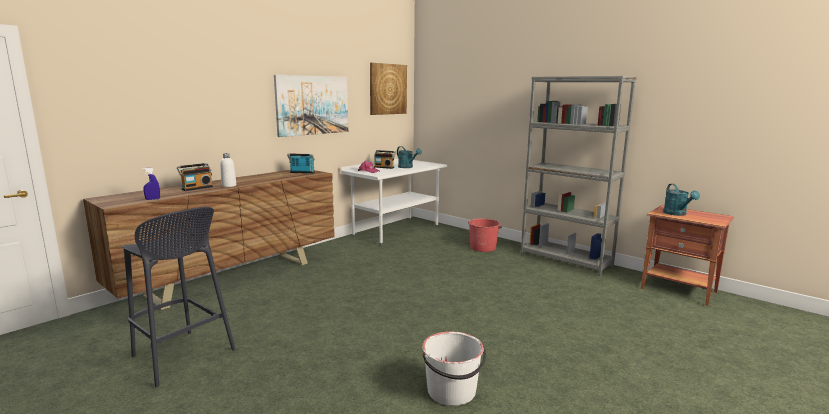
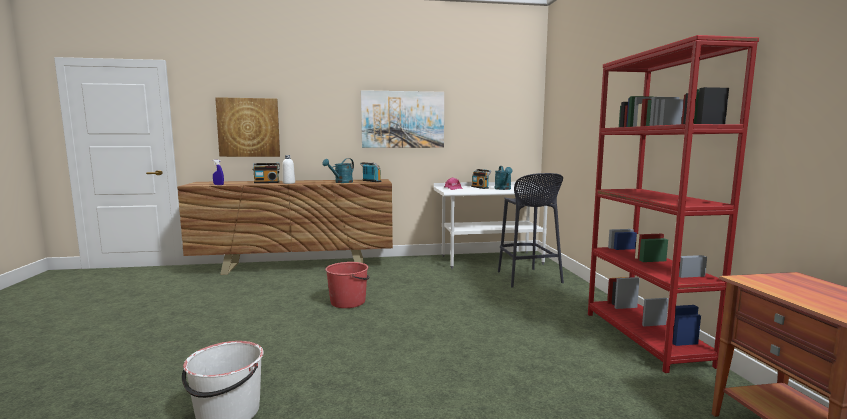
camera: 40 degrees right, 5 degrees down
grey stool [122,207,236,387] -> grey stool moved to [498,173,564,287]
picture [370,63,407,115] -> picture moved to [215,97,280,157]
red bucket [468,218,502,252] -> red bucket moved to [325,262,370,308]
grey bookcase [520,76,637,276] -> red bookcase [588,35,759,373]
turquoise watering can [663,184,700,216] -> turquoise watering can moved to [322,158,354,183]

